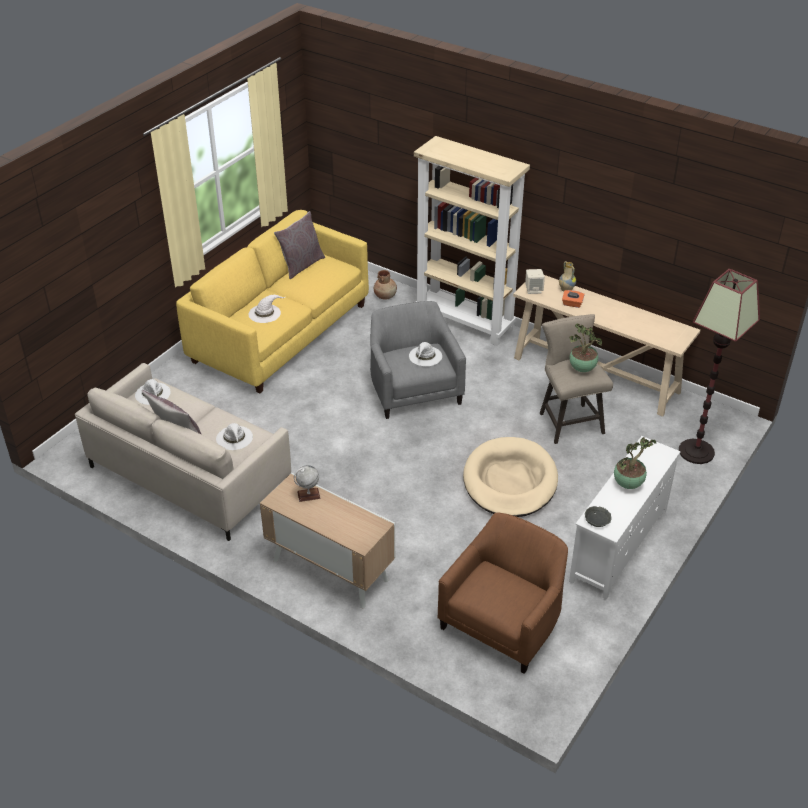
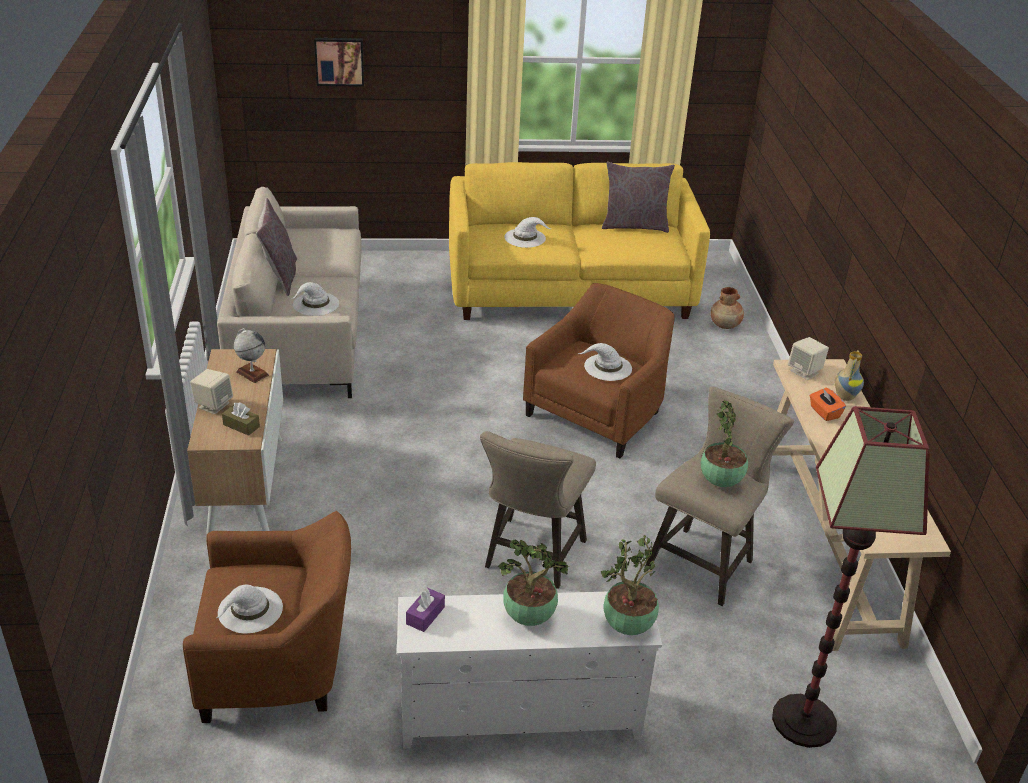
camera: 50 degrees right, 5 degrees down
white hat [135,379,171,405] -> white hat moved to [217,585,283,633]
grey armchair [370,301,466,419] -> brown armchair [523,283,675,458]
beige bookcase [414,136,530,346] -> none
beige dog bed [463,437,558,517] -> beige stool [480,431,596,589]
grey bowl [585,506,612,527] -> purple tissue box [406,588,445,632]
none -> beige speaker [190,369,233,414]
none -> brown tissue box [222,402,260,436]
none -> picture [314,38,364,87]
none -> potted plant [601,535,659,635]

